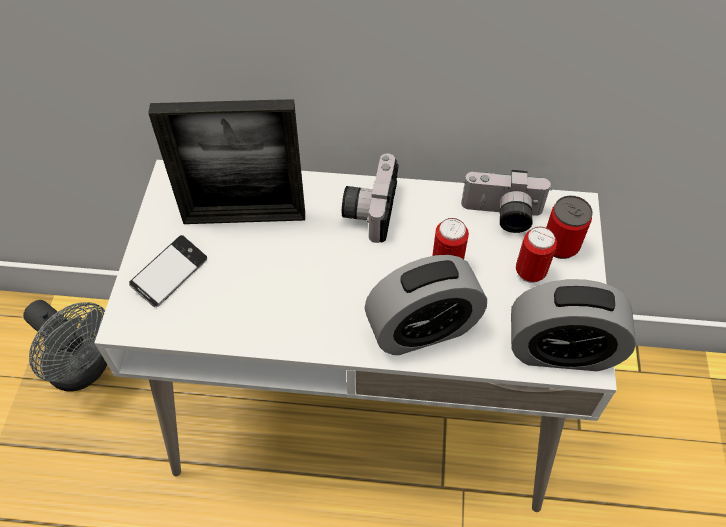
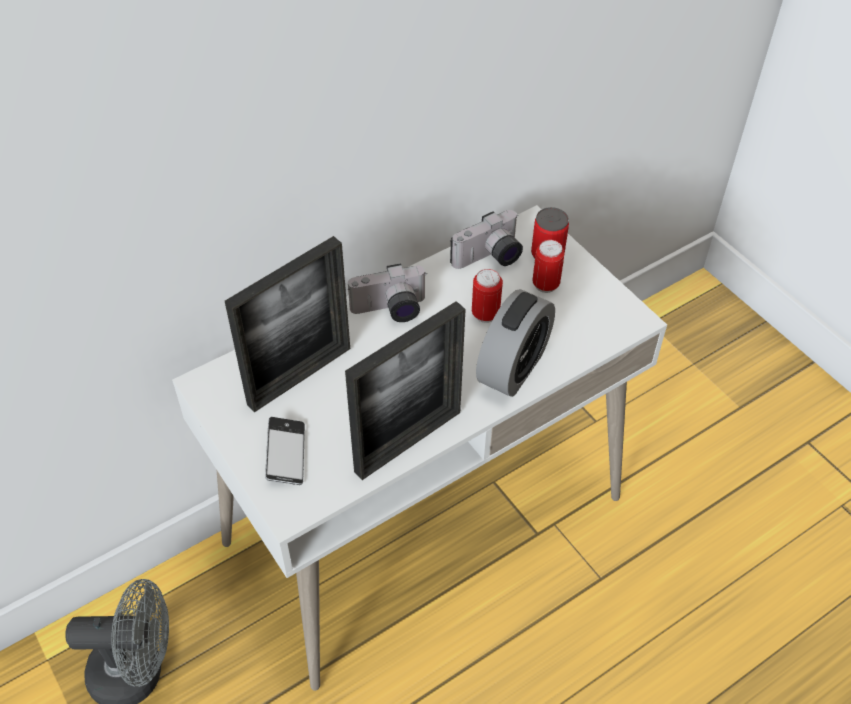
camera: 40 degrees left, 5 degrees down
camera [342,153,399,243] -> camera turned 75 degrees counterclockwise [348,263,427,322]
alarm clock [511,279,636,371] -> none
none -> picture frame [345,301,466,480]

